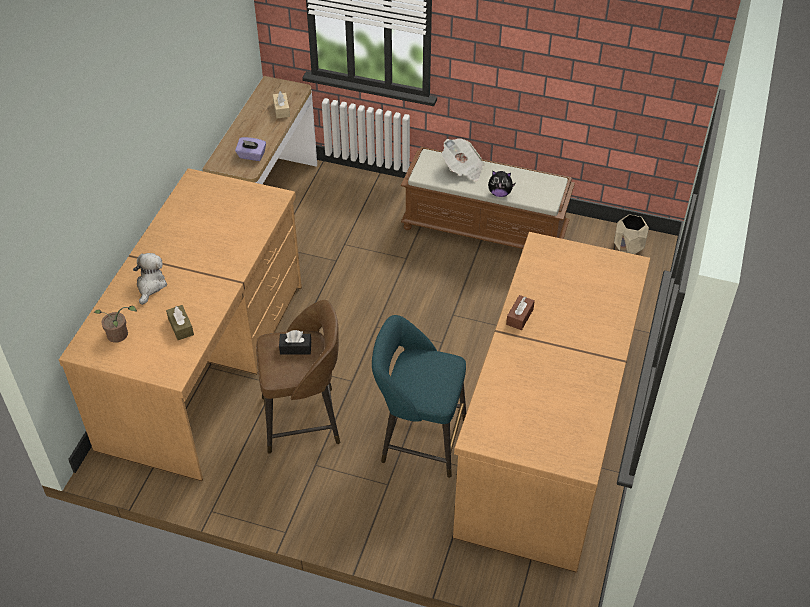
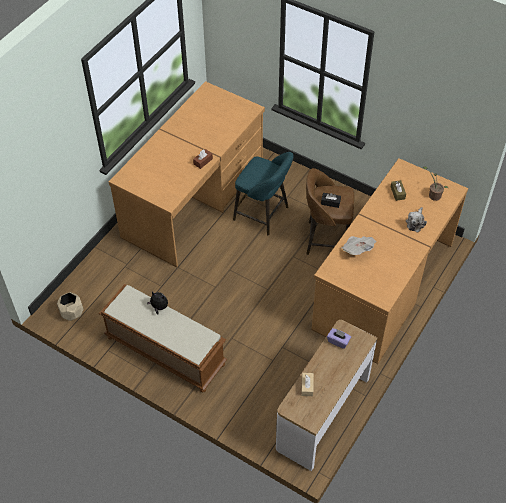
camera: 165 degrees left, 5 degrees up
newspaper [442,138,485,181] -> newspaper moved to [341,236,377,255]

